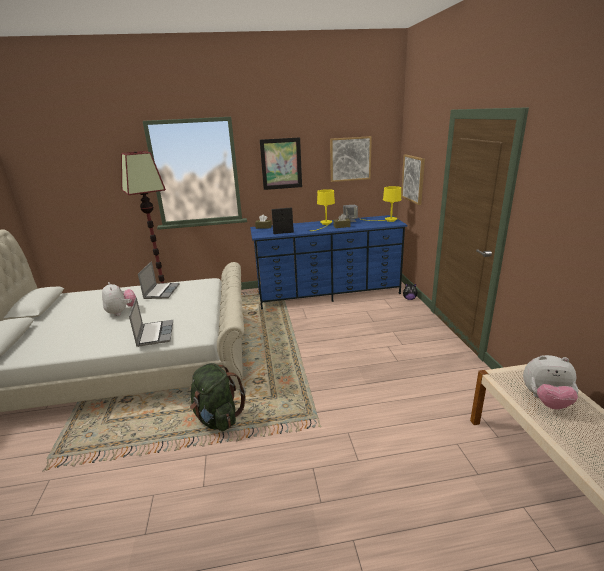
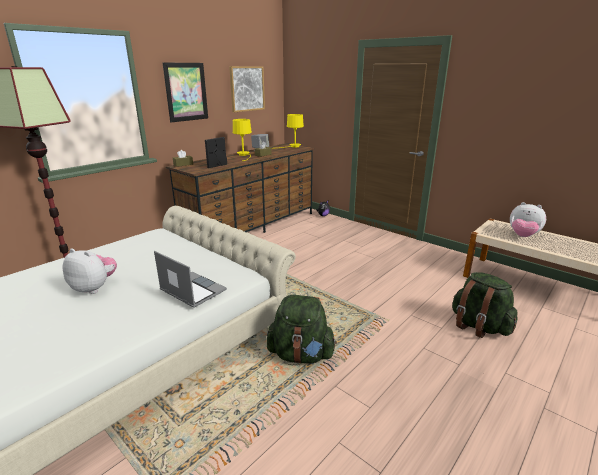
camera: 40 degrees left, 0 degrees up
laptop [138,261,180,299] -> none
blue dresser [250,215,407,309] -> brown dresser [166,143,314,233]
picture [401,155,425,205] -> none
plush toy [523,355,578,409] -> plush toy turned 60 degrees clockwise [510,202,546,237]
none -> green backpack [452,272,518,338]

